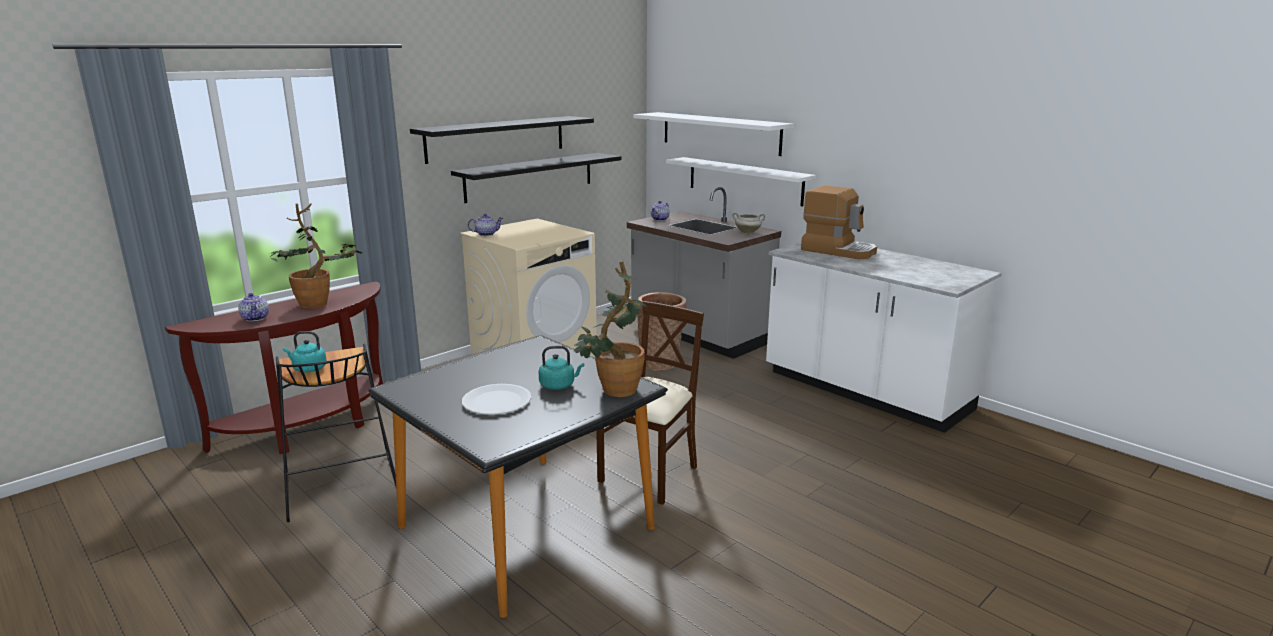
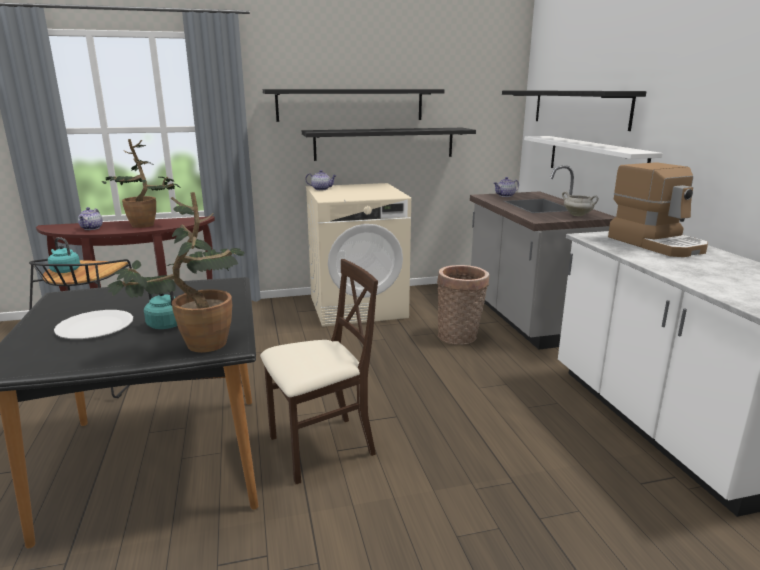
camera: 30 degrees right, 0 degrees up
white shelf [633,112,794,156] -> black shelf [502,90,647,131]

